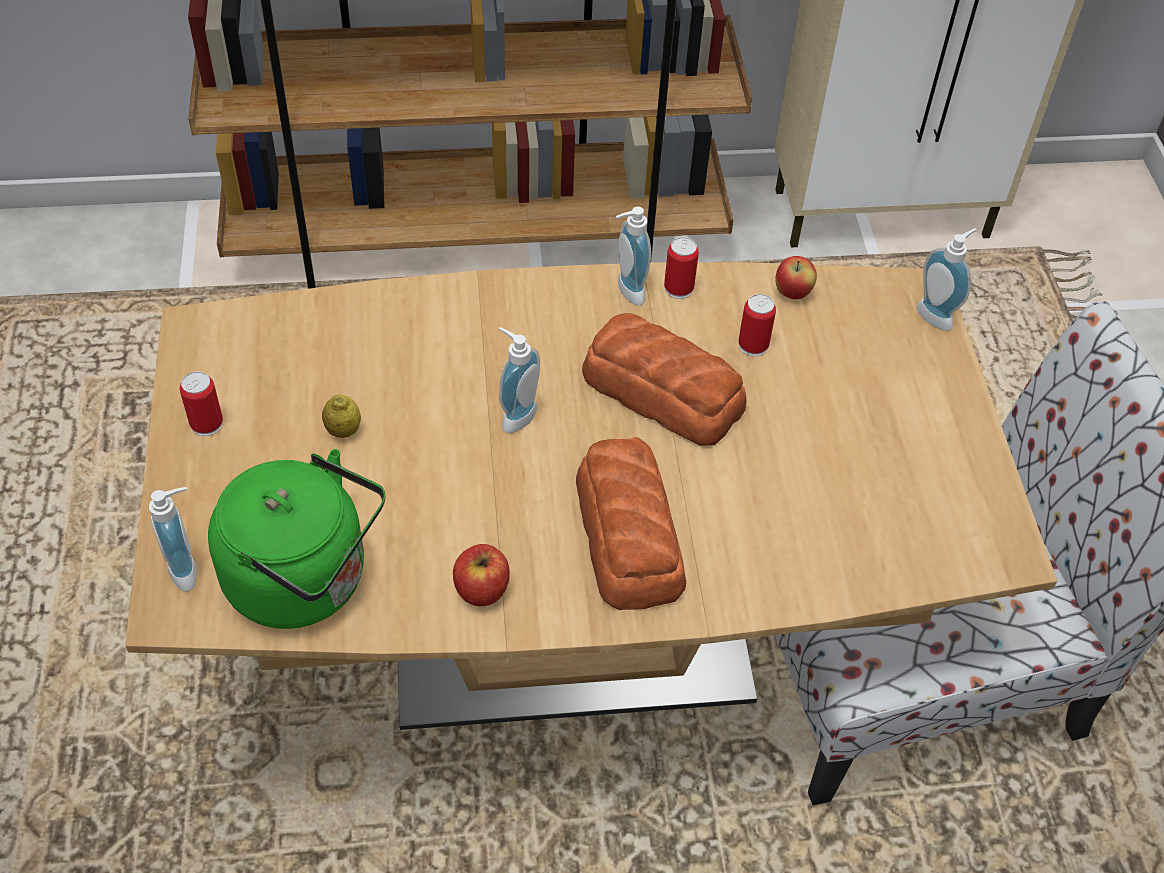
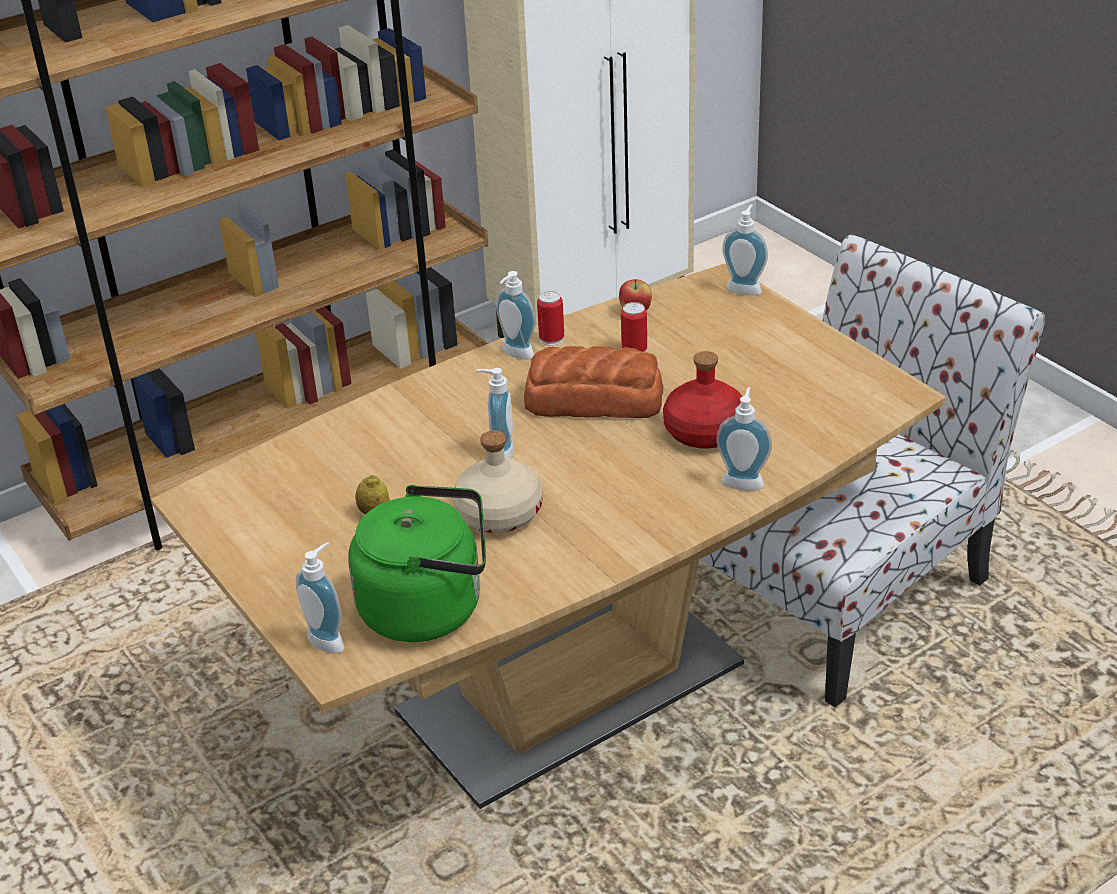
camera: 25 degrees left, 15 degrees down
can [180,371,223,436] -> none
apple [453,544,510,606] -> none
bread [576,437,686,610] -> none
none -> beige bottle [454,430,542,533]
none -> red bottle [663,351,742,448]
none -> soap dispenser [716,387,772,491]

